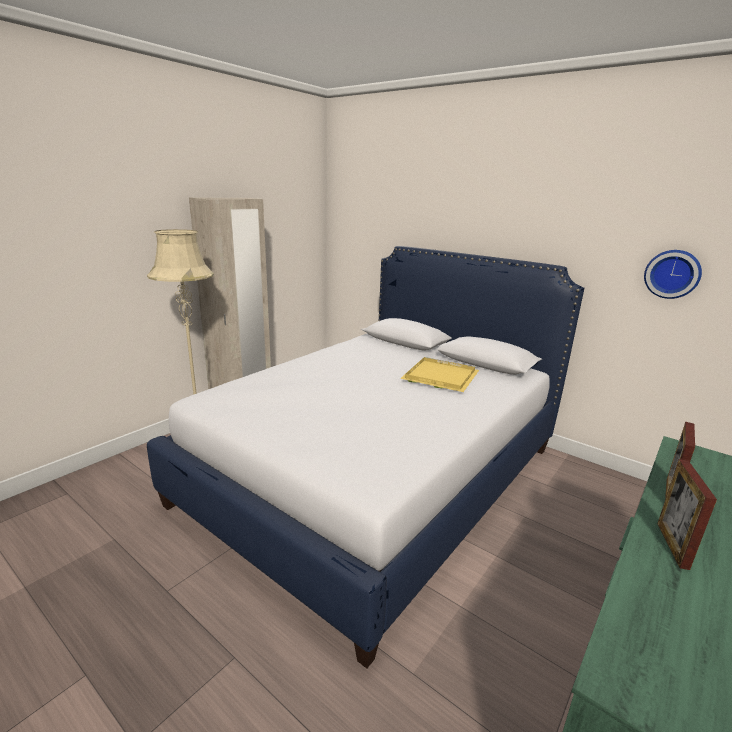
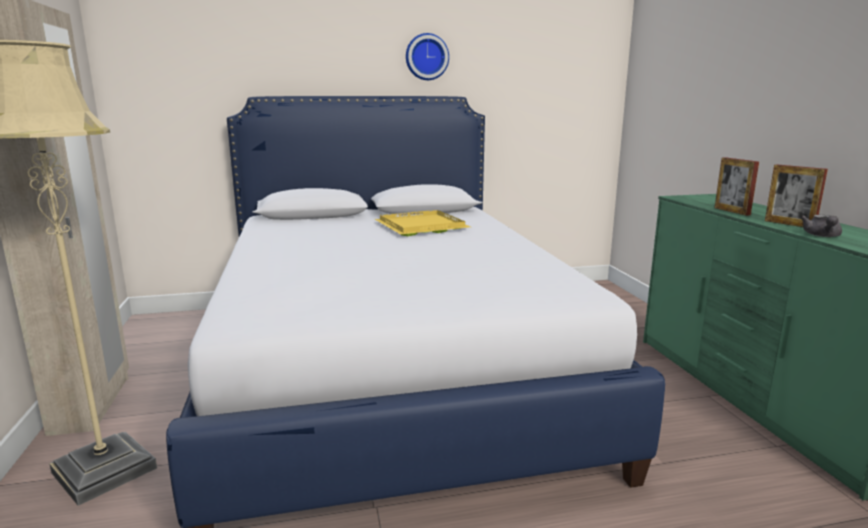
camera: 50 degrees left, 5 degrees down
wall clock [644,250,702,299] -> wall clock moved to [406,33,449,80]
none -> grey teapot [800,215,842,237]

